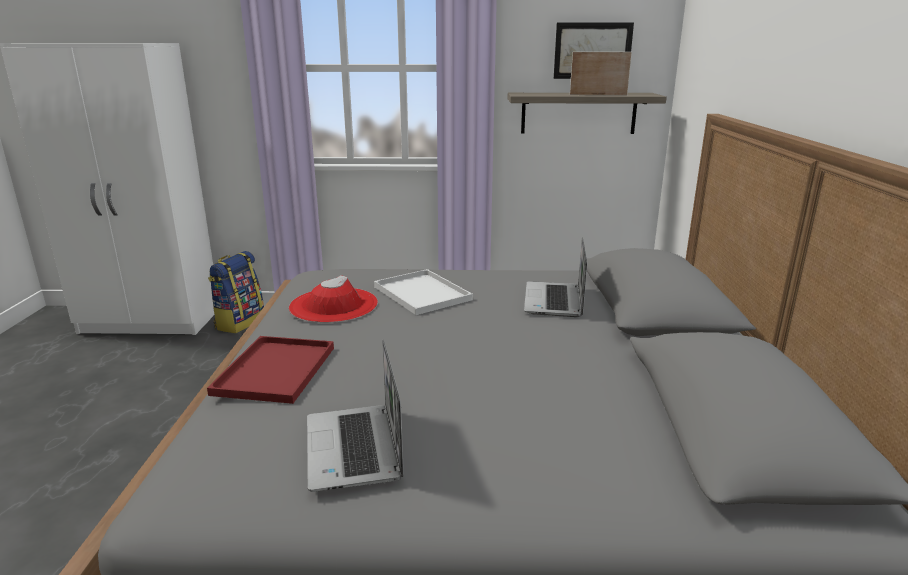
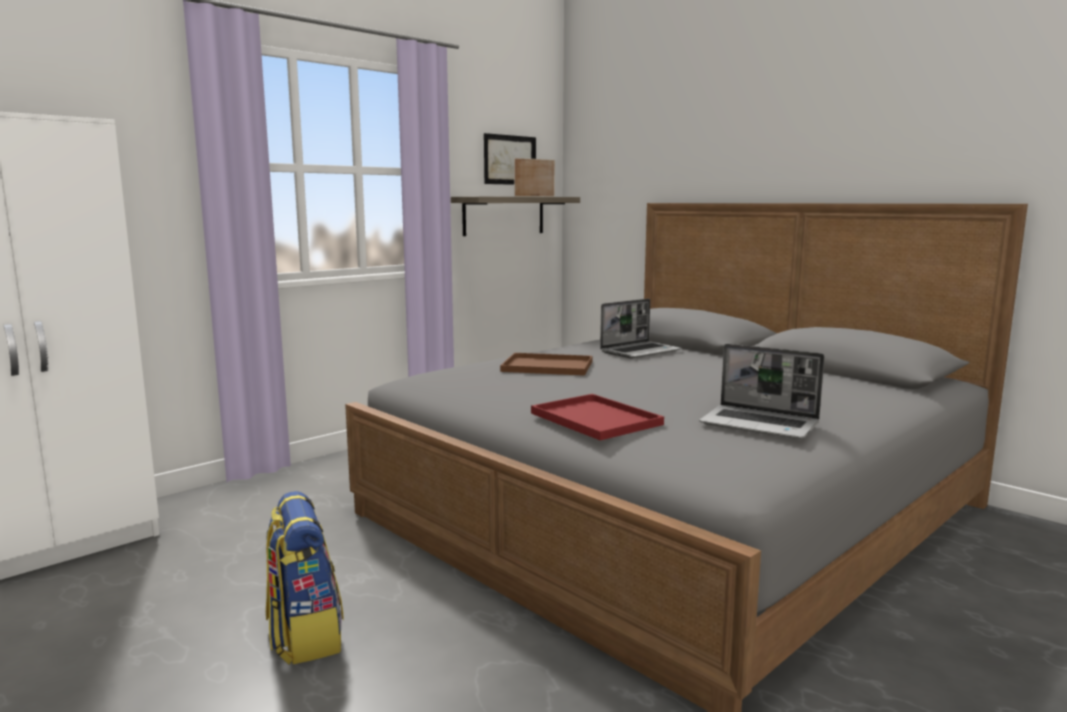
camera: 45 degrees left, 10 degrees down
backpack [208,251,264,333] -> backpack moved to [266,491,344,665]
red hat [289,275,378,323] -> none
white tray [374,269,473,315] -> brown tray [500,353,592,376]
laptop [524,237,587,317] -> laptop turned 90 degrees counterclockwise [600,299,682,359]

